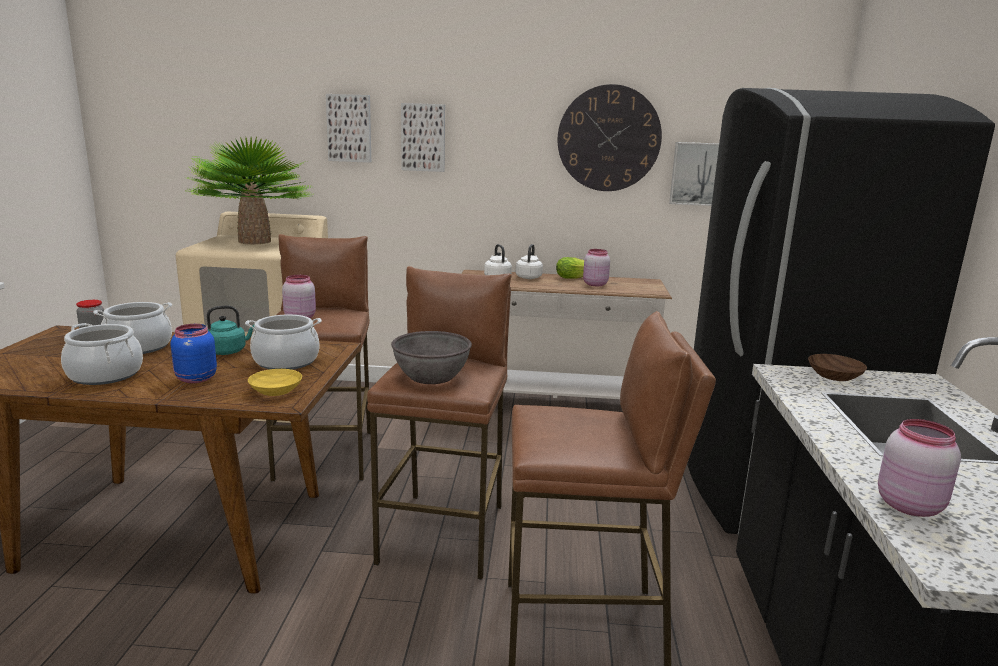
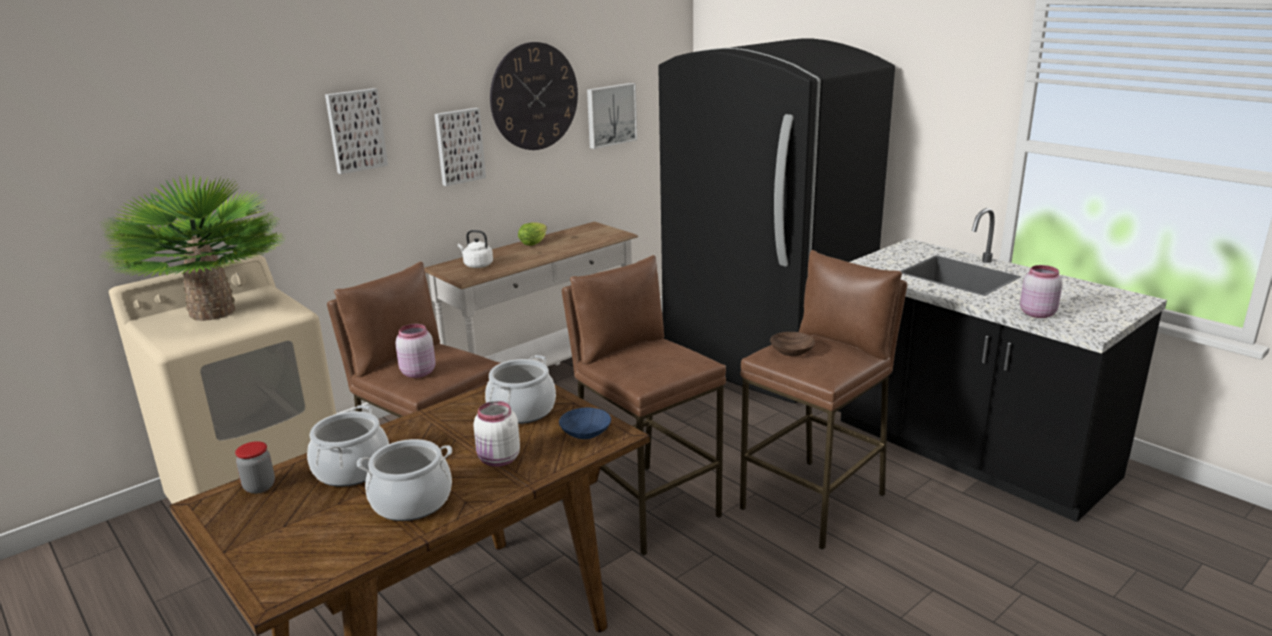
camera: 45 degrees left, 5 degrees up
blue jar [170,324,217,383] -> white jar [473,401,520,467]
turquoise kettle [206,306,254,355] -> none
yellow bowl [248,369,302,396] -> blue bowl [559,408,611,439]
picture [326,94,371,163] -> picture moved to [435,108,486,186]
grey bowl [391,331,472,384] -> none
white kettle [516,244,543,279] -> none
pink jar [583,249,610,286] -> none
brown bowl [808,354,867,381] -> brown bowl moved to [770,332,815,356]

